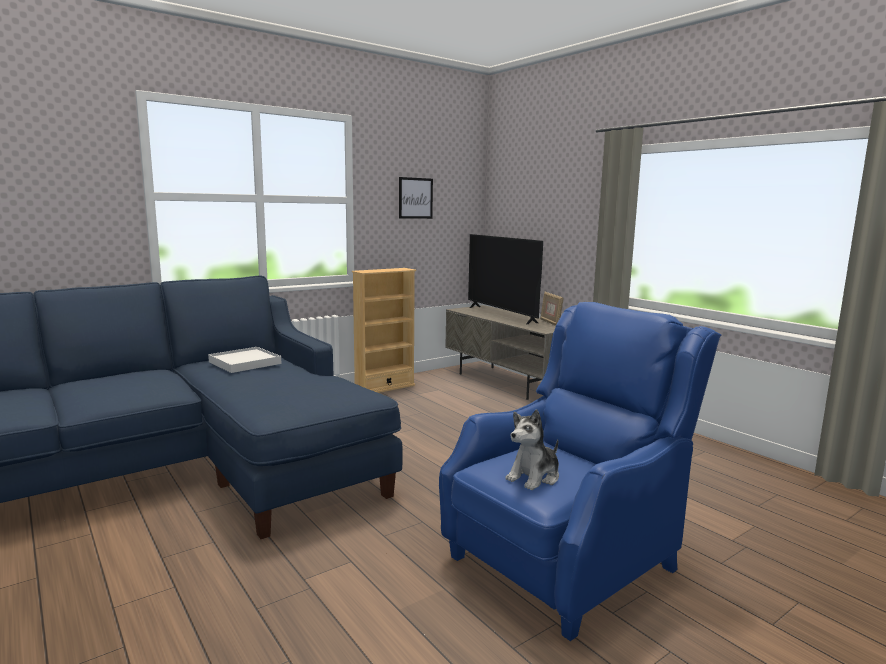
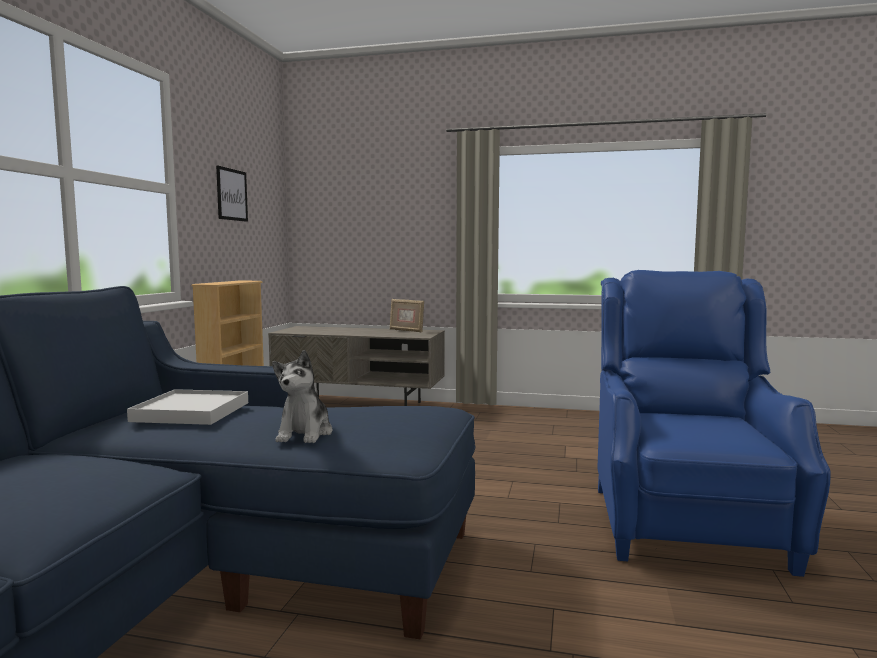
camera: 40 degrees left, 5 degrees down
television [468,234,543,324] -> none
plush toy [505,409,559,490] -> plush toy moved to [272,350,333,443]

